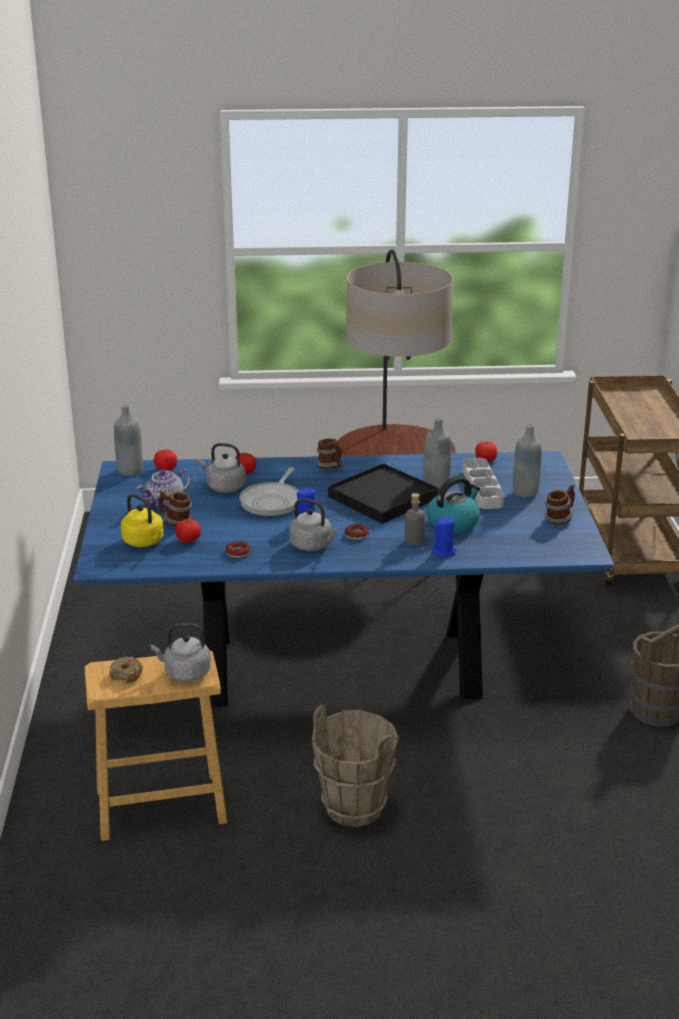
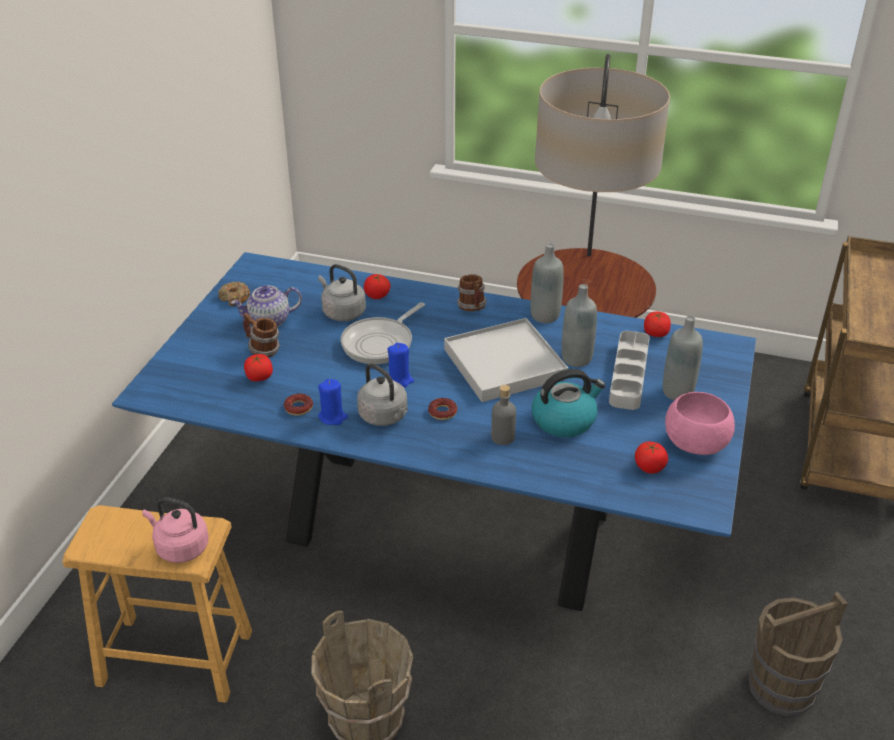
camera: 20 degrees right, 10 degrees up
donut [109,657,143,683] -> donut moved to [218,281,250,306]
grey bottle [114,405,143,476] -> grey bottle moved to [531,243,564,323]
yellow kettle [121,494,164,547] -> none
grey kettle [151,623,211,682] -> pink kettle [142,497,209,563]
tomato [154,449,177,471] -> tomato moved to [635,442,668,474]
black tray [328,463,438,524] -> white tray [444,318,568,402]
blue candle [432,517,457,557] -> blue candle moved to [318,379,348,425]
mug [545,484,575,525] -> pink bowl [665,392,735,455]

